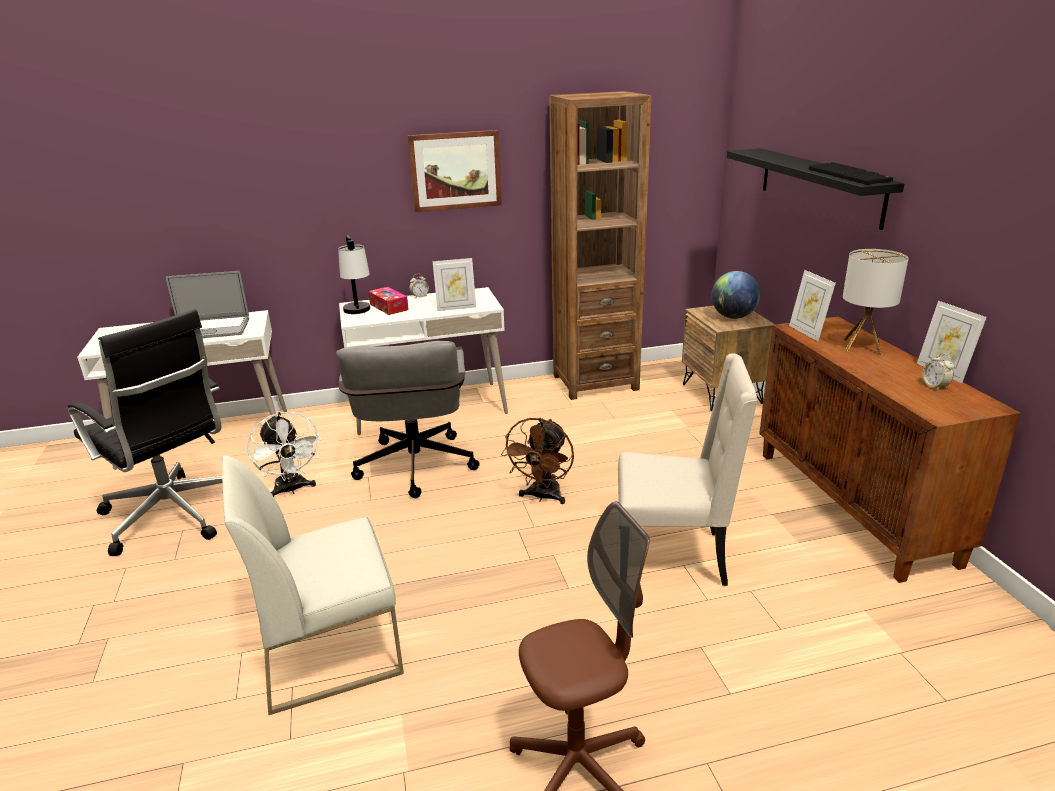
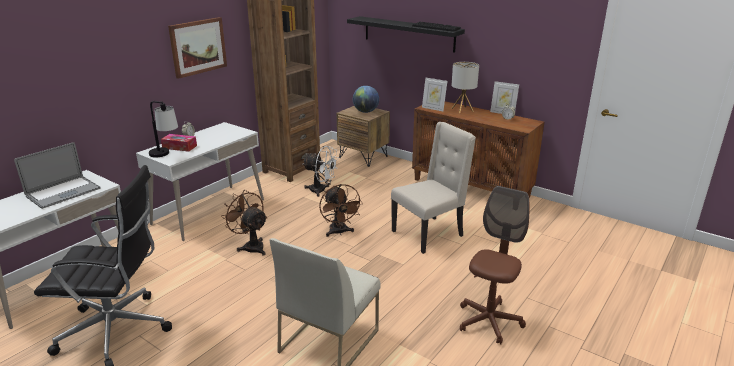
camera: 40 degrees left, 0 degrees up
white fan [247,412,321,497] -> white fan moved to [303,146,339,197]
grey office chair [336,341,480,498] -> brown fan [221,190,267,256]
picture frame [433,258,476,311] -> none

